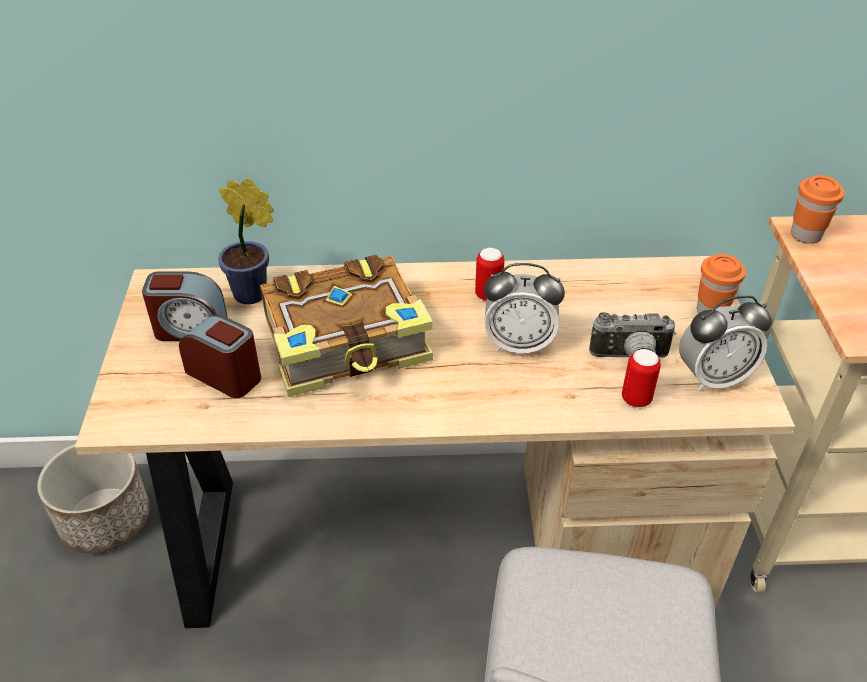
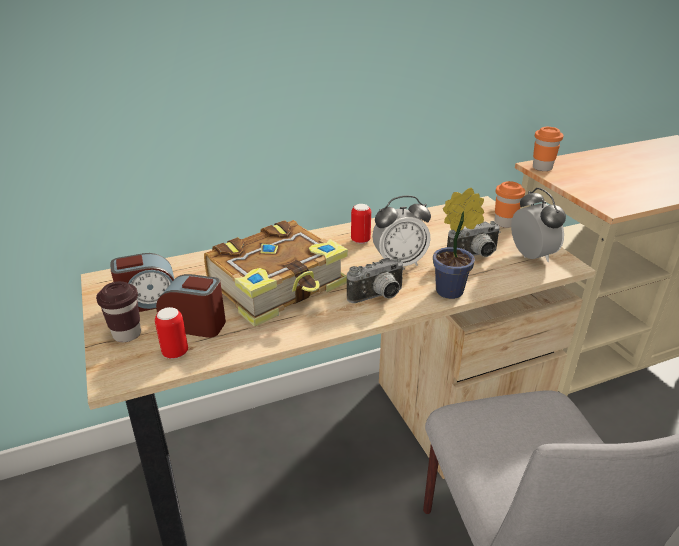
camera: 20 degrees left, 10 degrees down
planter [37,443,150,554] -> none
potted plant [218,178,274,304] -> potted plant moved to [433,188,484,299]
can [622,349,661,407] -> can moved to [155,307,188,359]
alarm clock [679,295,772,392] -> alarm clock turned 75 degrees counterclockwise [511,188,566,262]
none -> brown cup [96,281,141,342]
none -> camera [347,257,405,303]

